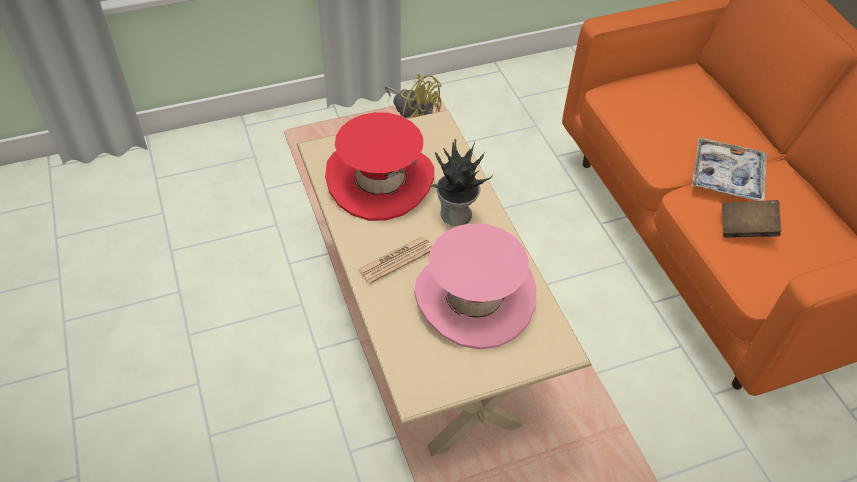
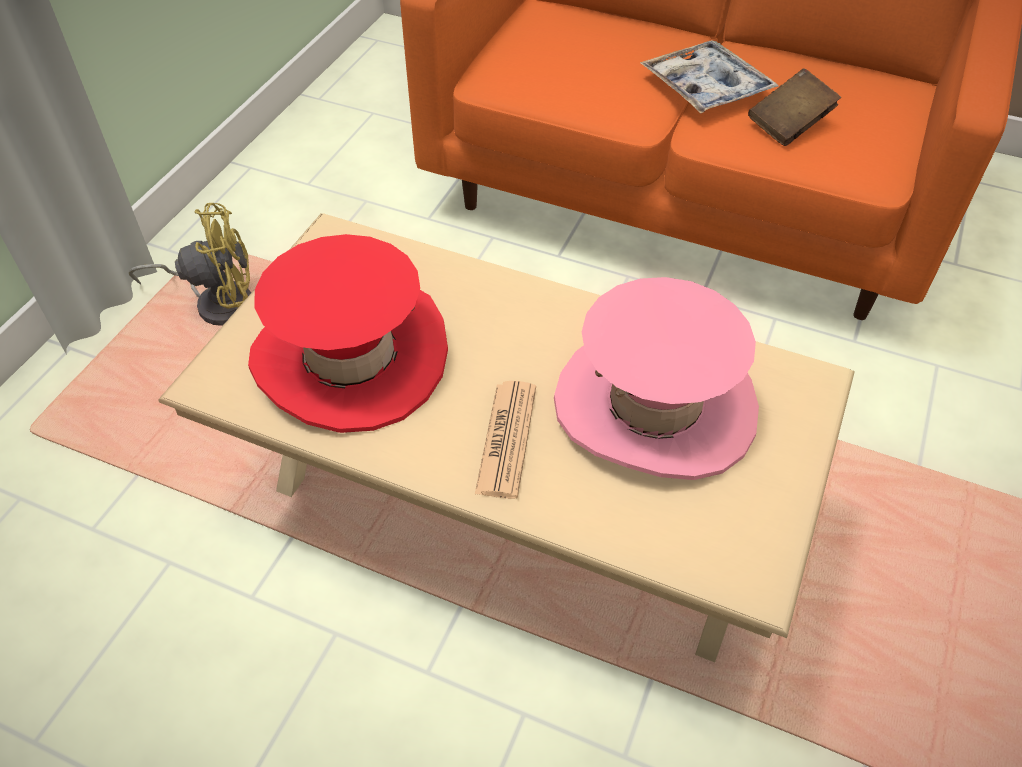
camera: 45 degrees left, 0 degrees up
potted plant [428,139,493,226] -> none

